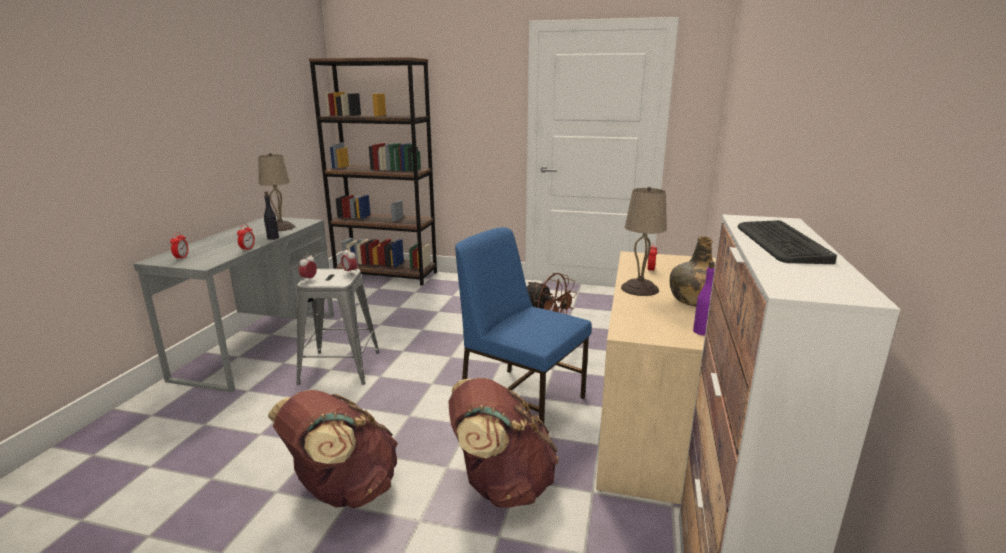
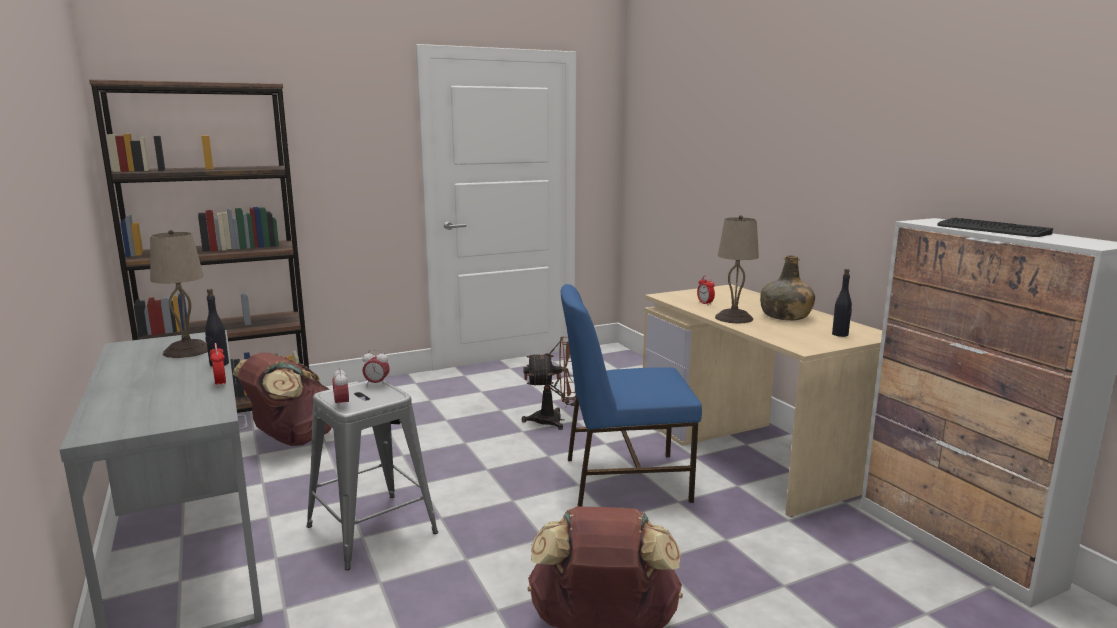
camera: 40 degrees left, 5 degrees down
alarm clock [170,232,188,260] -> none
brown backpack [448,378,559,508] -> brown backpack moved to [233,353,332,446]
purple bottle [693,261,715,335] -> black bottle [832,269,852,337]

